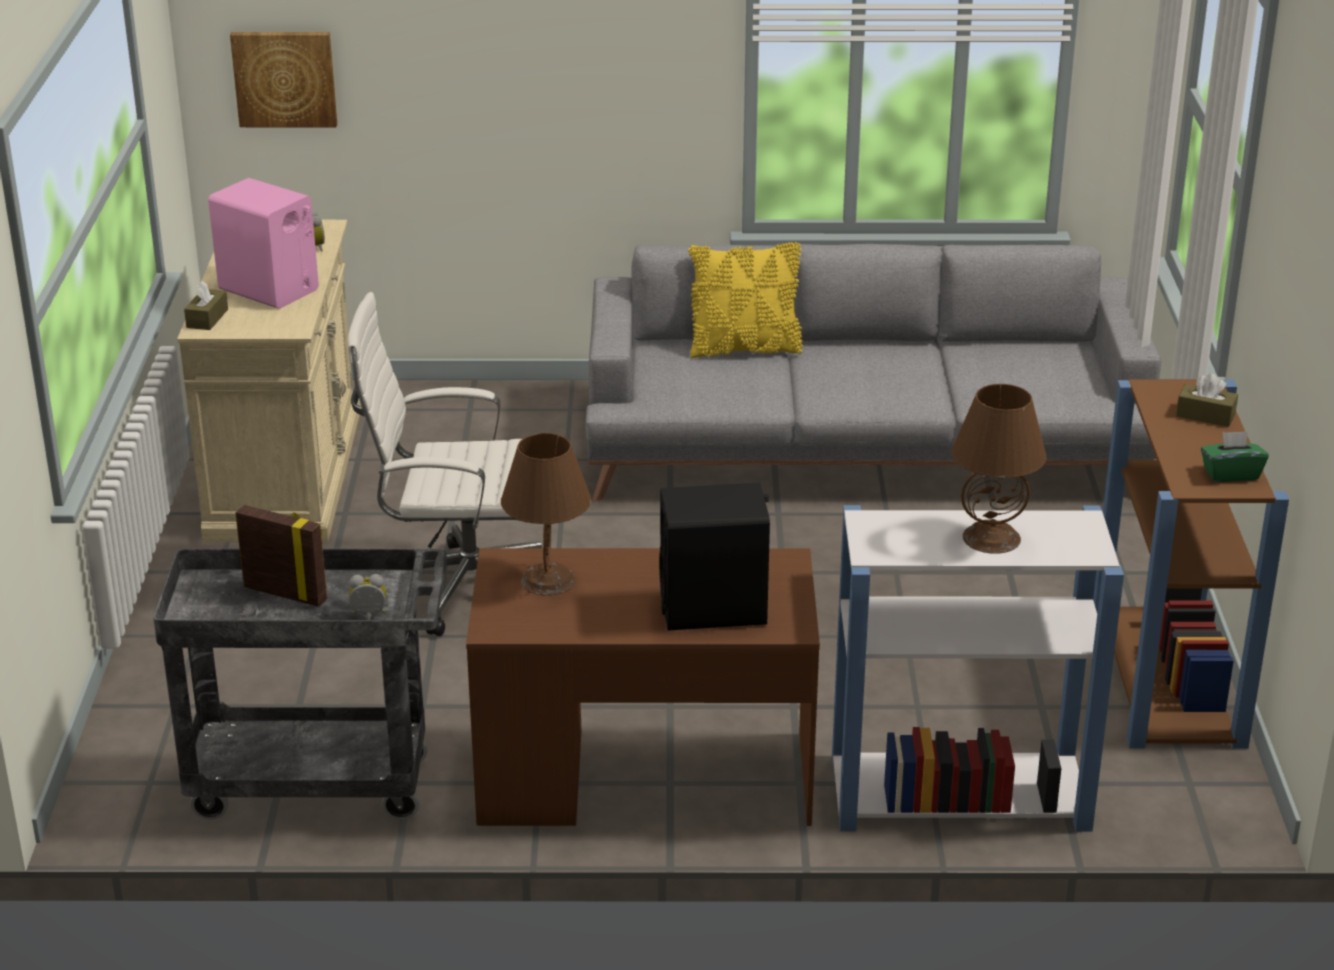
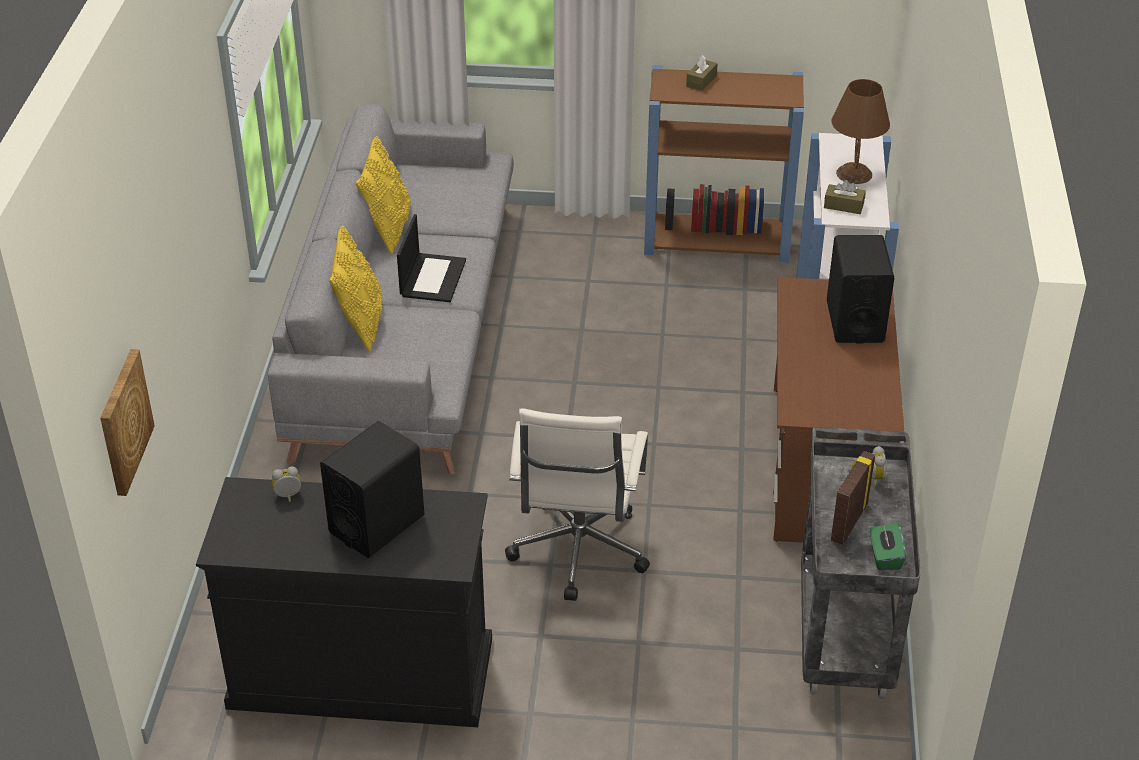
camera: 85 degrees left, 10 degrees up
beige dresser [177,220,361,543] -> black dresser [196,477,492,727]
brown tissue box [184,280,228,330] -> brown tissue box moved to [824,180,866,214]
pink speaker [208,178,319,309] -> black speaker [320,421,424,558]
brown table lamp [501,433,591,596] -> none
green tissue box [1201,431,1269,482] -> green tissue box moved to [870,523,906,570]
none -> yellow pillow [356,136,411,255]
none -> laptop [397,214,466,302]

